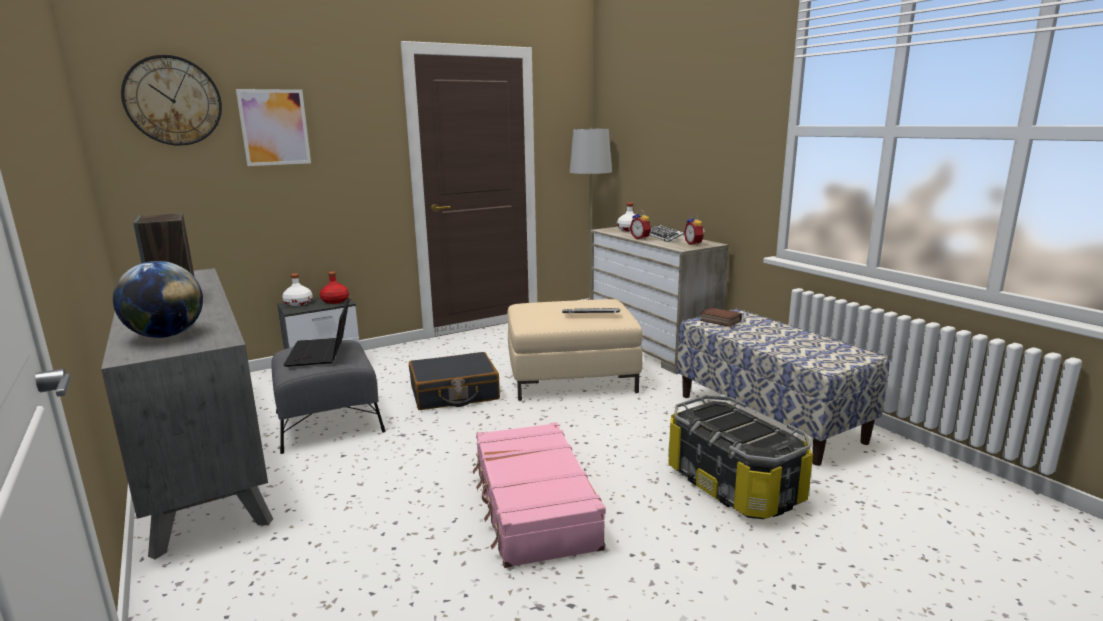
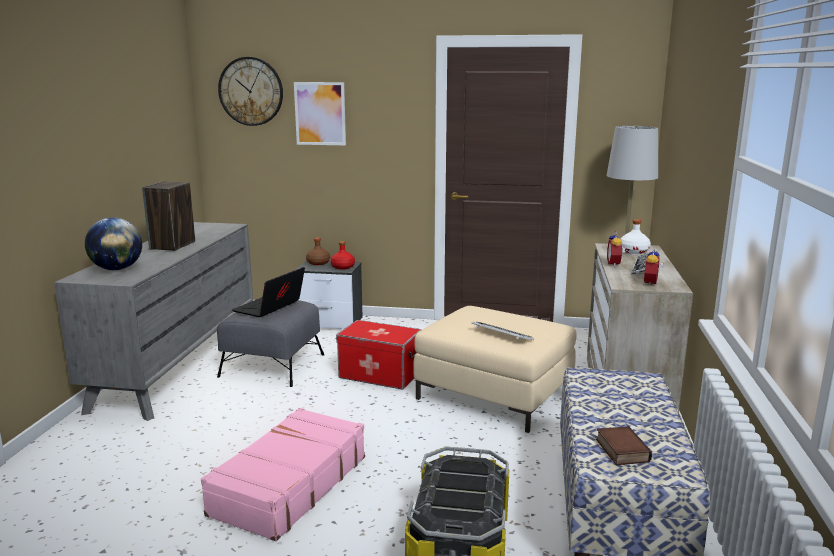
camera: 40 degrees right, 0 degrees up
white bottle [282,273,313,306] -> brown bottle [306,237,330,265]
black suitcase [409,352,500,410] -> storage box [336,320,421,390]
book [700,307,742,327] -> book moved to [596,426,652,465]

